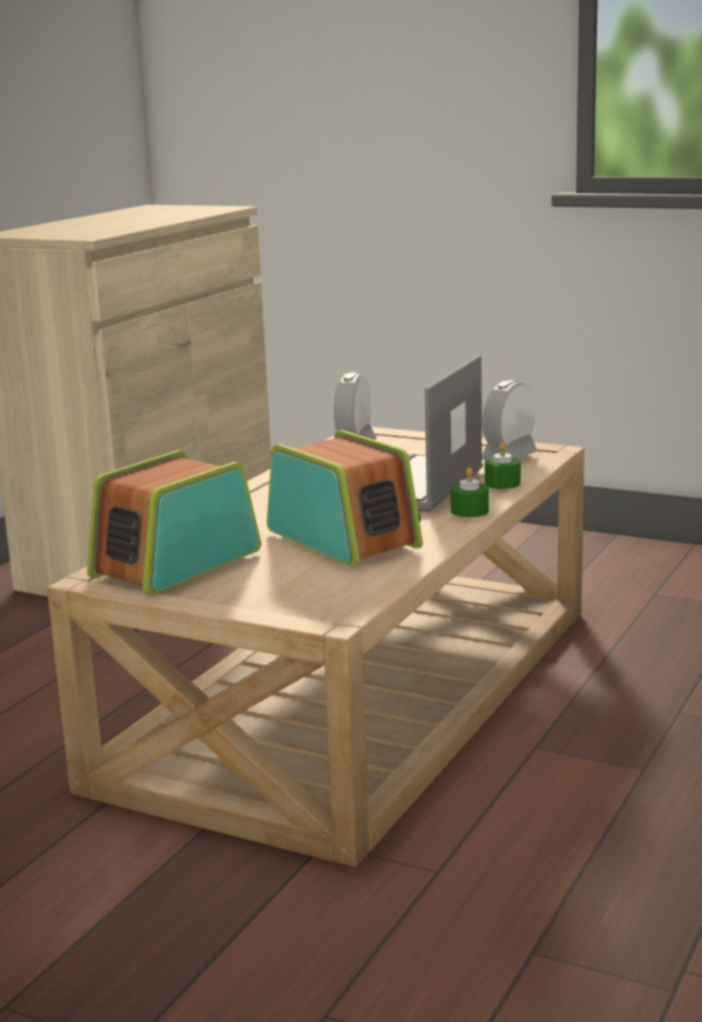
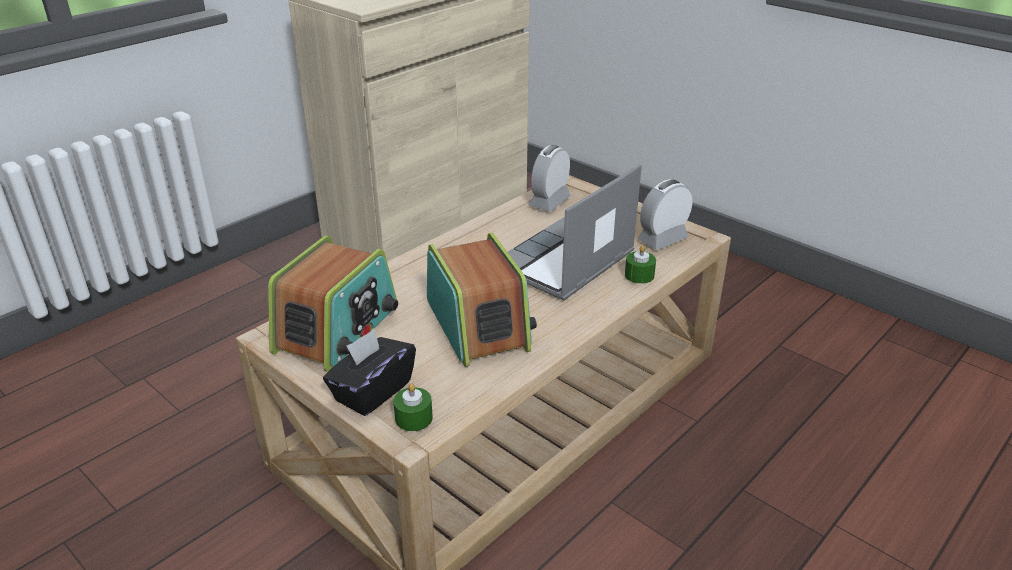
camera: 15 degrees right, 15 degrees up
radio [87,450,261,595] -> radio turned 150 degrees clockwise [268,236,398,372]
green candle [451,468,489,517] -> green candle moved to [393,383,433,431]
none -> black tissue box [323,328,416,416]

